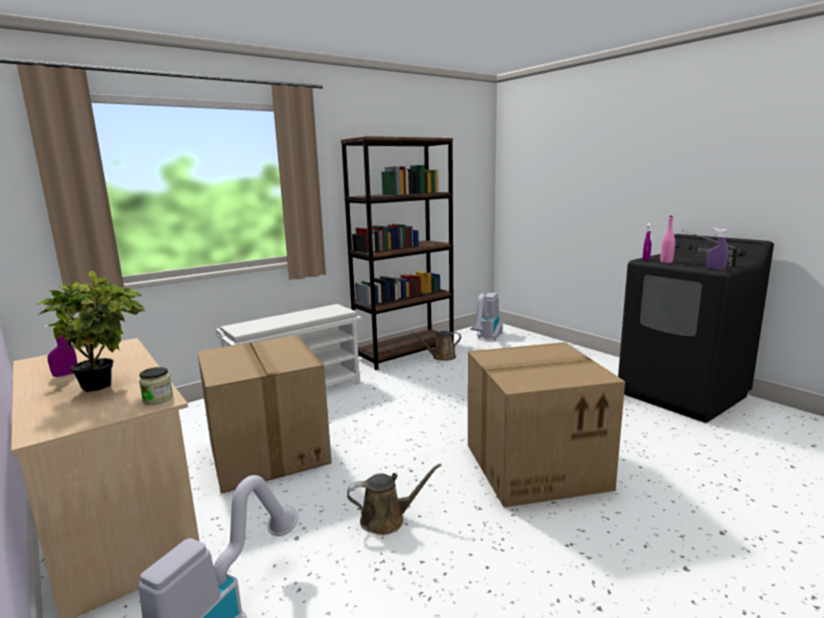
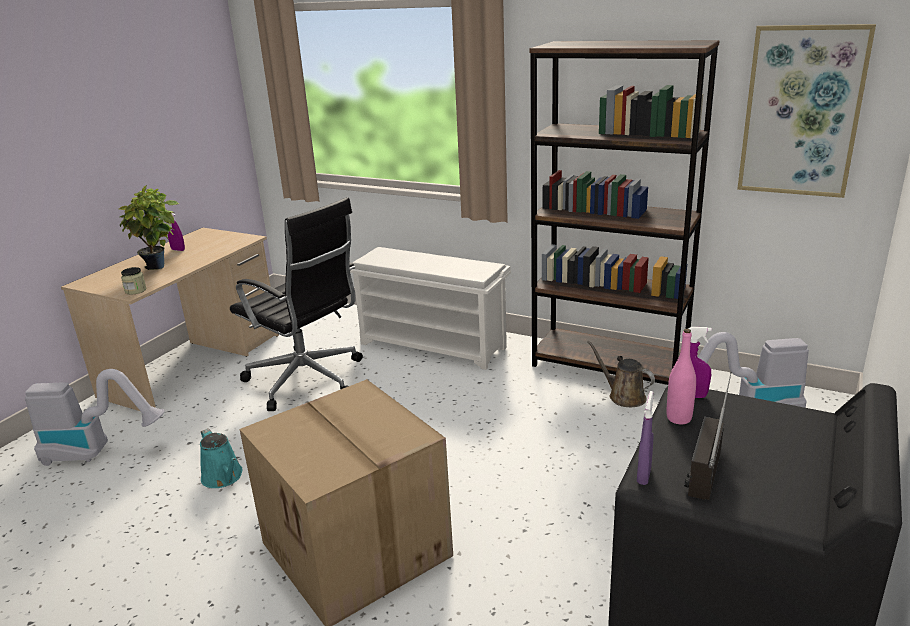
camera: 65 degrees right, 10 degrees up
cardboard box [197,335,332,493] -> black office chair [230,197,363,411]
brown watering can [347,463,442,535] -> turquoise watering can [200,428,242,488]
none -> picture [737,24,876,198]

